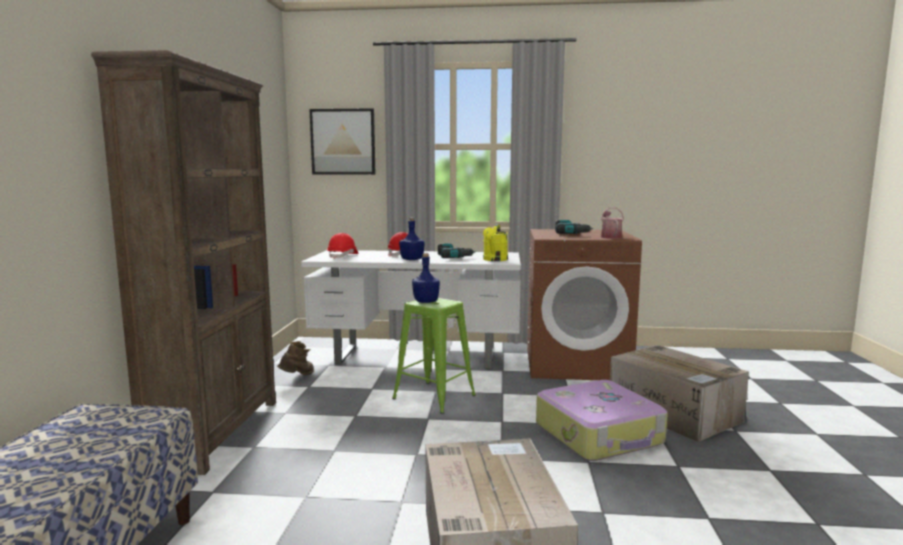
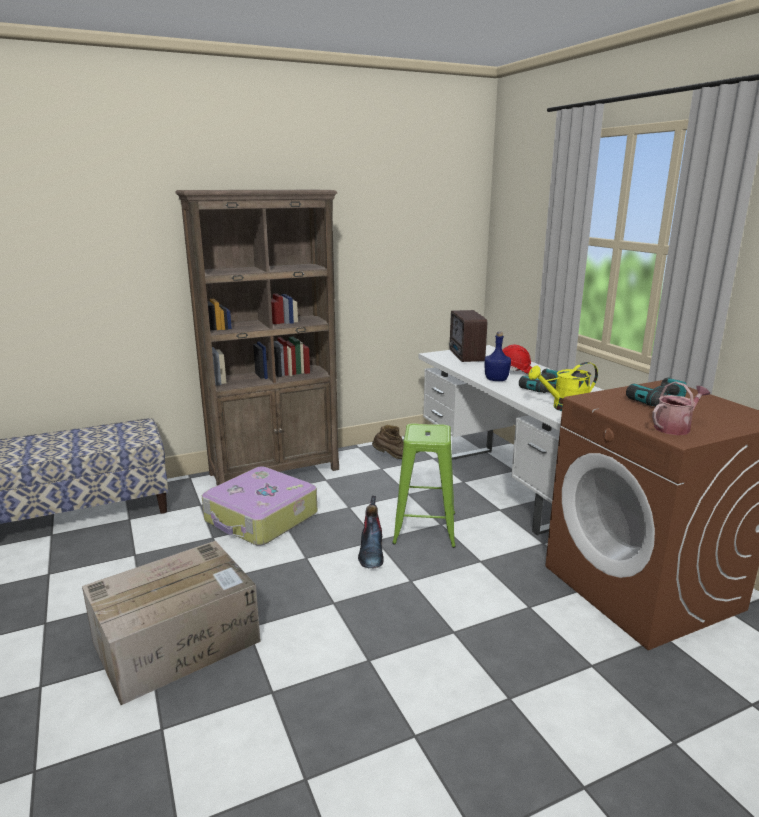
camera: 60 degrees right, 10 degrees up
picture [310,108,375,175] -> none
red hard hat [327,233,358,259] -> radio [449,310,487,362]
blue bottle [412,253,440,303] -> none
suitcase [536,380,668,461] -> suitcase moved to [202,467,317,546]
cardboard box [610,345,749,442] -> none
none -> boot [358,496,384,568]

